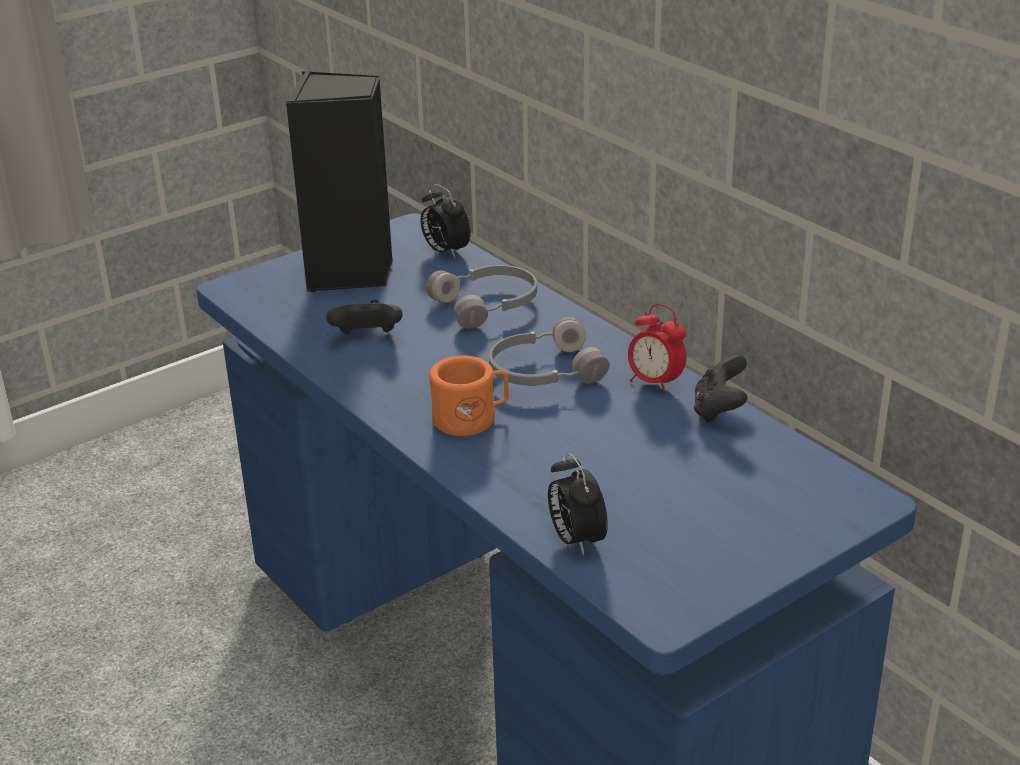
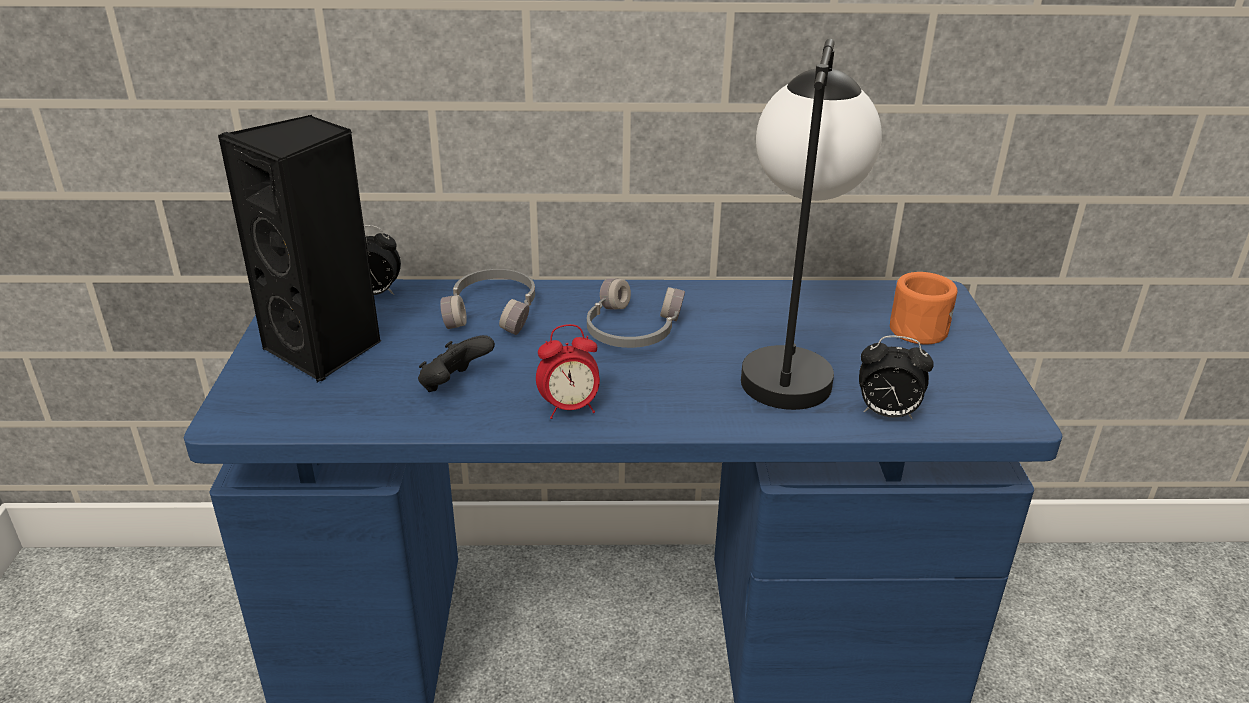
camera: 55 degrees left, 0 degrees up
orange mug [429,356,509,436] -> orange mug moved to [890,272,957,344]
alarm clock [628,304,686,394] -> alarm clock moved to [536,324,600,419]
black game controller [694,355,747,423] -> none
none -> table lamp [741,39,882,410]

